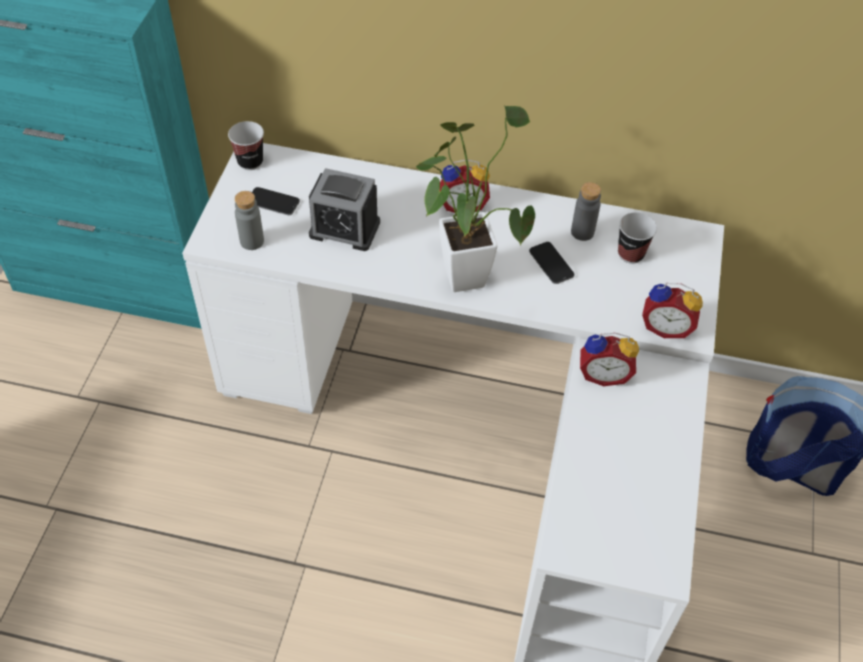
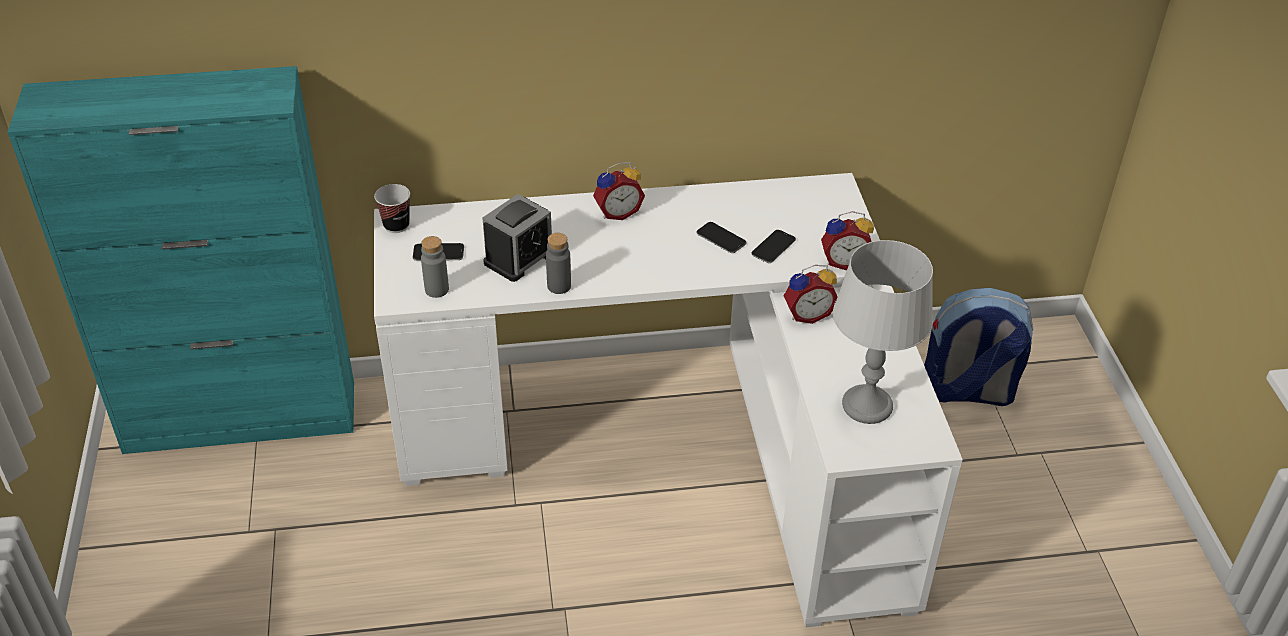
camera: 20 degrees left, 10 degrees down
alarm clock [309,168,380,251] -> alarm clock turned 45 degrees counterclockwise [482,194,552,282]
potted plant [416,105,535,292] -> none
grey bottle [571,182,601,241] -> grey bottle moved to [546,233,571,294]
cup [618,212,657,263] -> none
none -> phone [751,230,796,263]
none -> grey table lamp [833,240,933,424]

